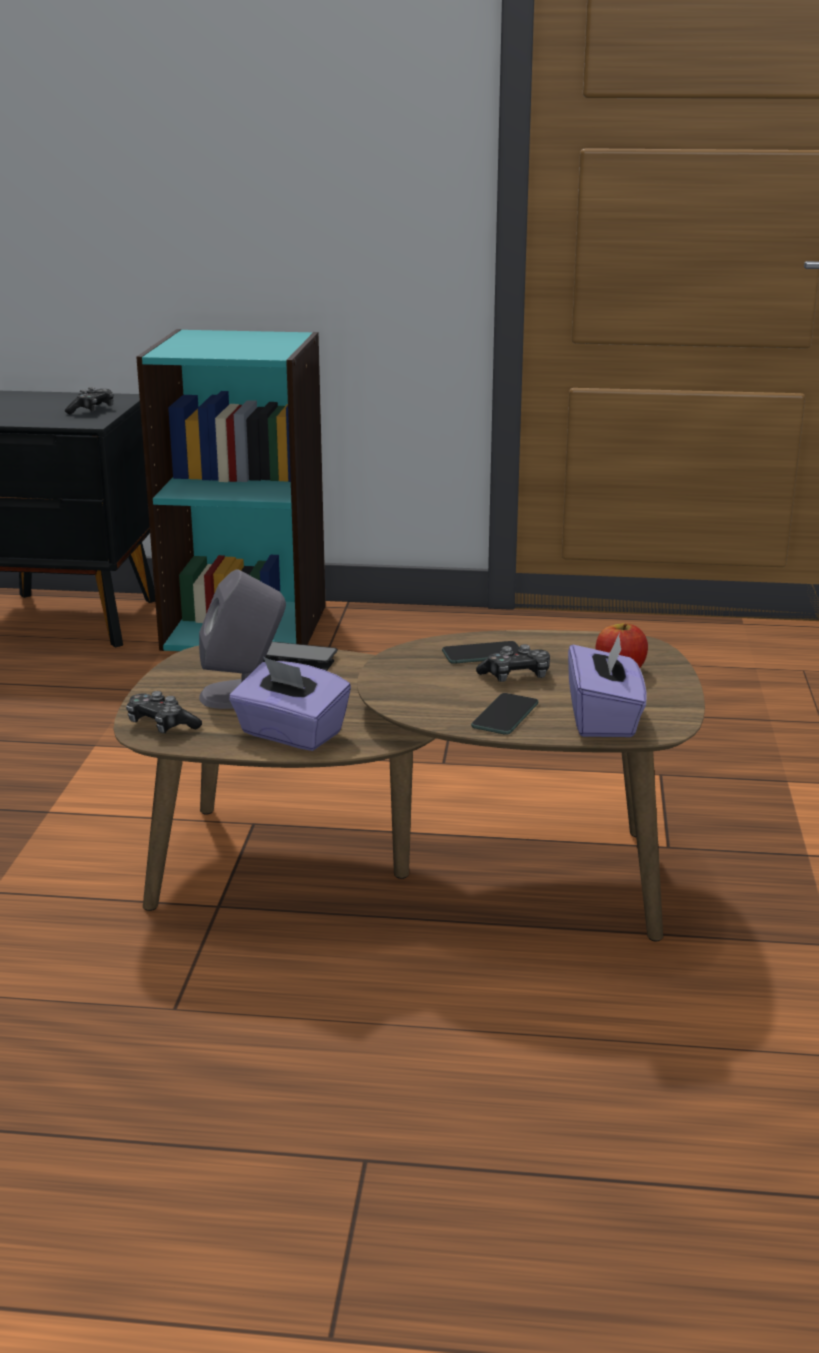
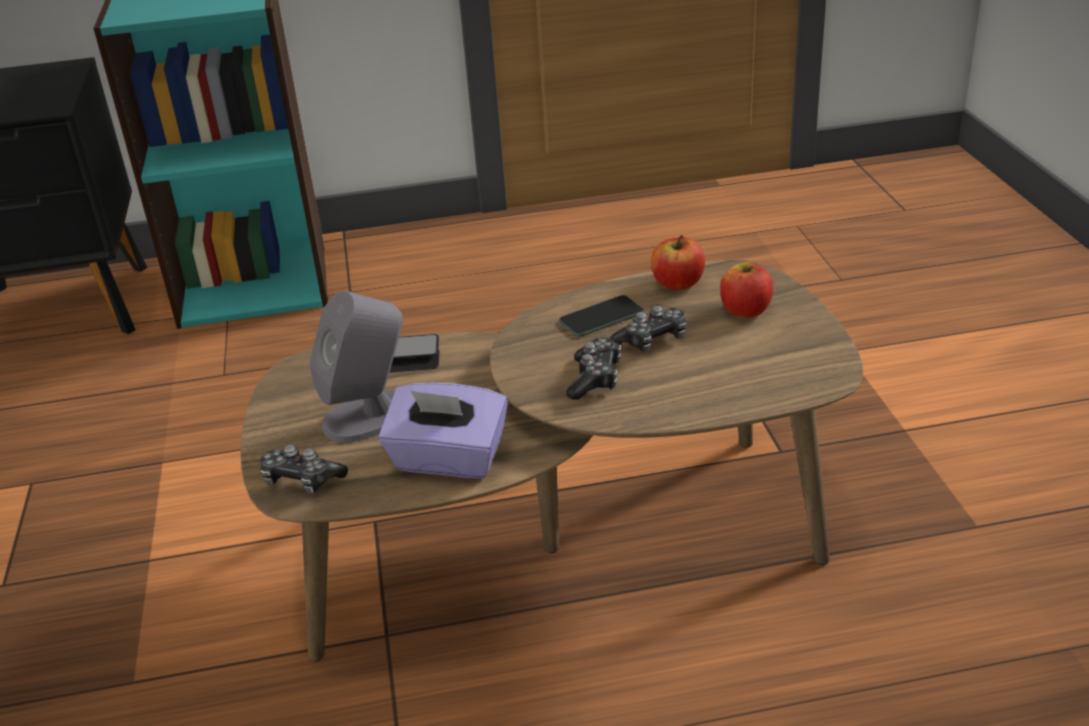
camera: 15 degrees left, 10 degrees up
game controller [65,387,114,414] -> game controller moved to [566,337,622,400]
phone [471,693,538,735] -> none
purple tissue box [568,633,647,737] -> none
none -> apple [651,235,705,290]

